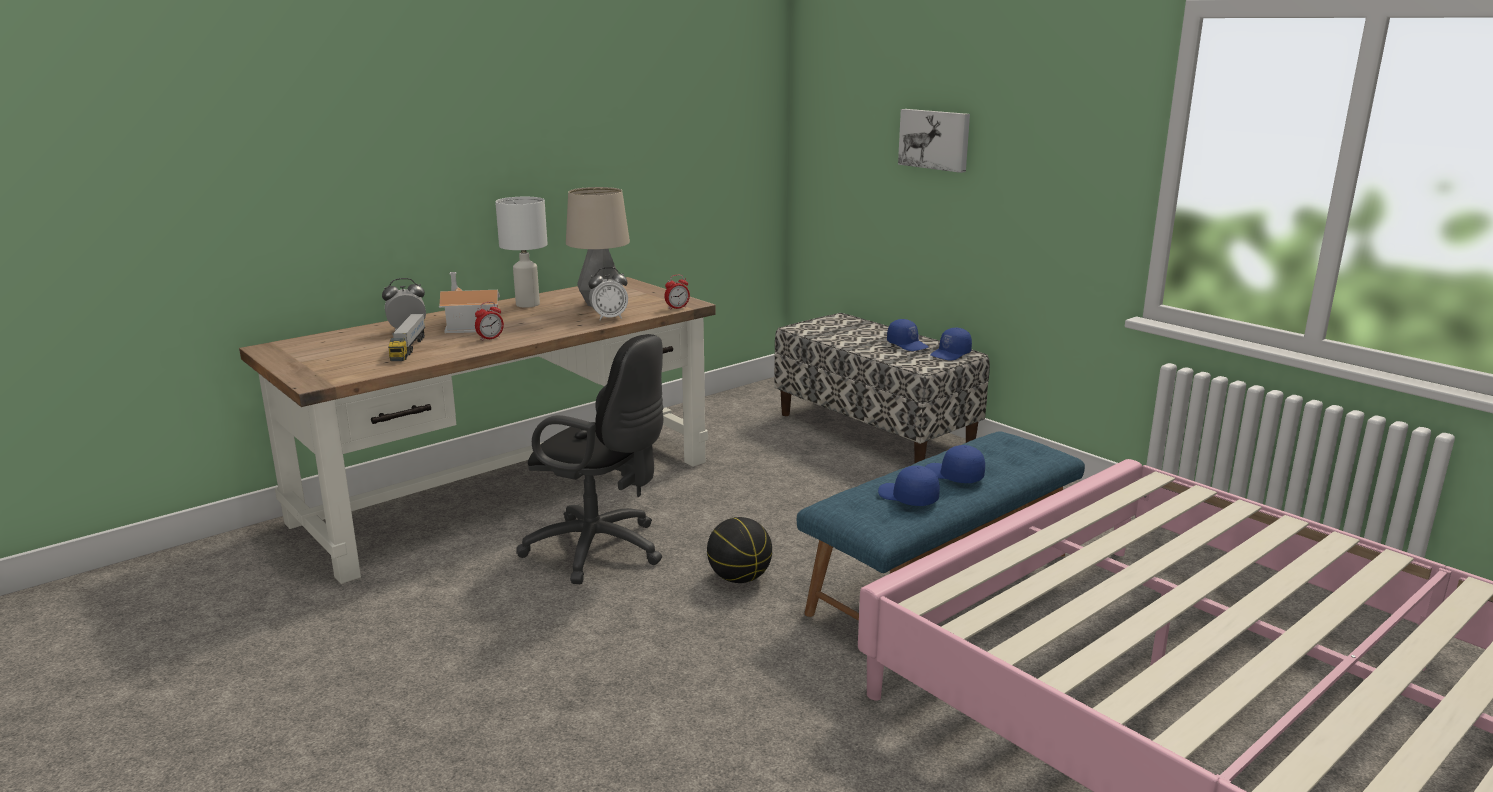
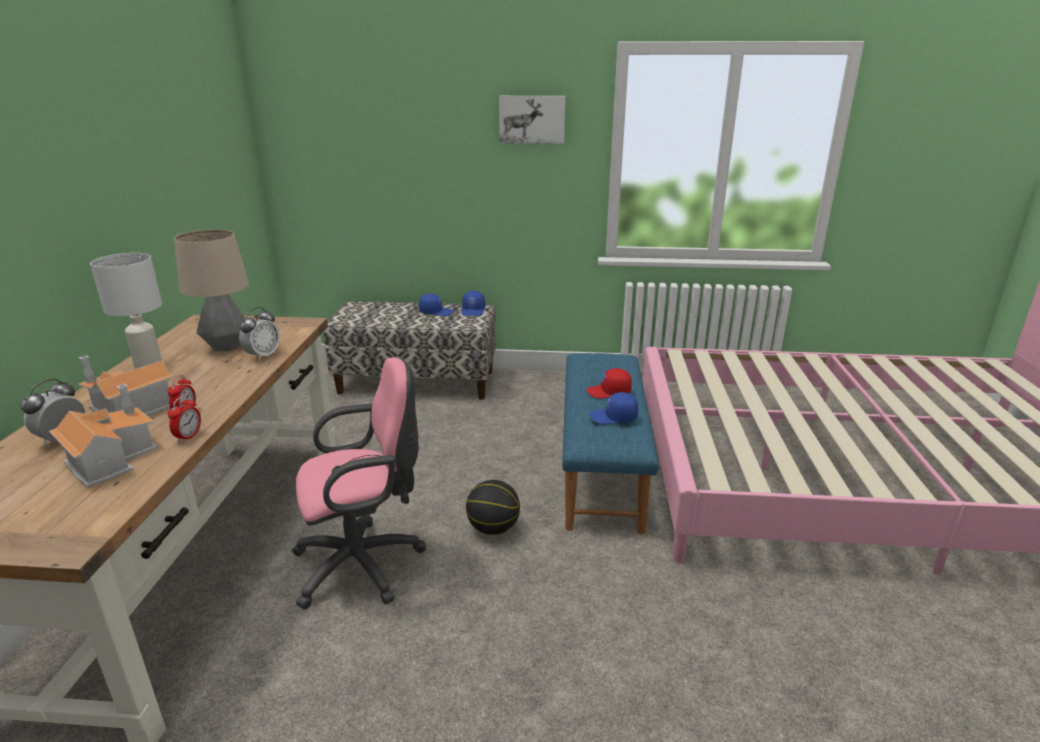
camera: 45 degrees left, 5 degrees up
toy truck [388,314,425,361] -> toy house [49,384,158,488]
black office chair [516,334,663,584] -> pink office chair [292,357,426,609]
alarm clock [664,275,690,310] -> alarm clock moved to [168,396,201,443]
picture [898,109,970,173] -> picture moved to [499,96,566,144]
blue cap [925,445,985,483] -> red cap [587,368,632,398]

